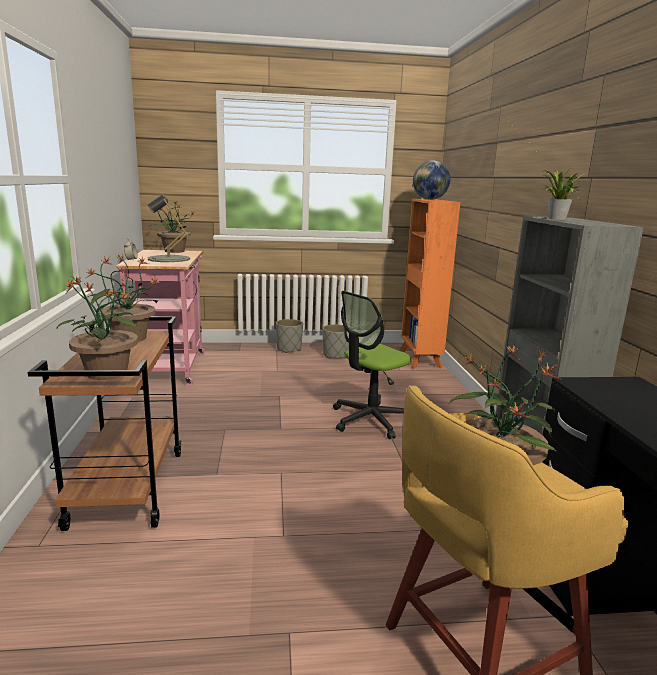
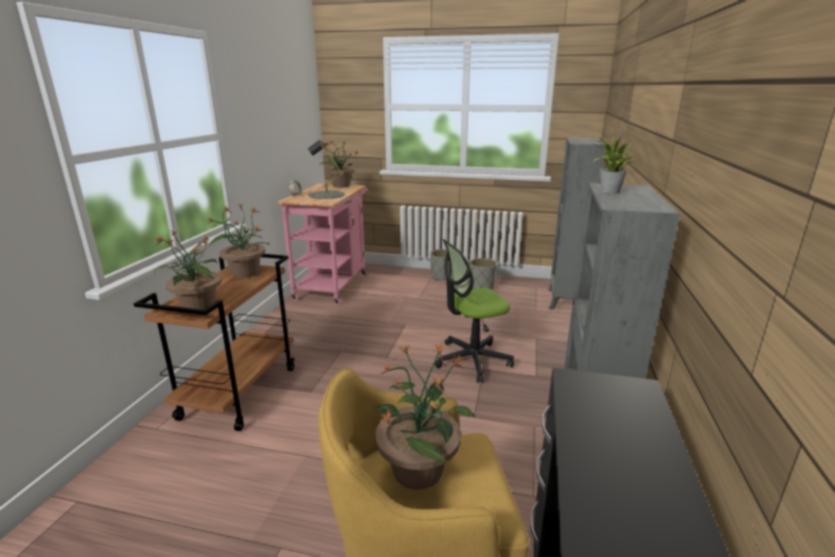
camera: 20 degrees right, 5 degrees up
orange bookcase [400,199,460,368] -> grey bookcase [548,137,605,310]
globe [413,161,450,200] -> none

